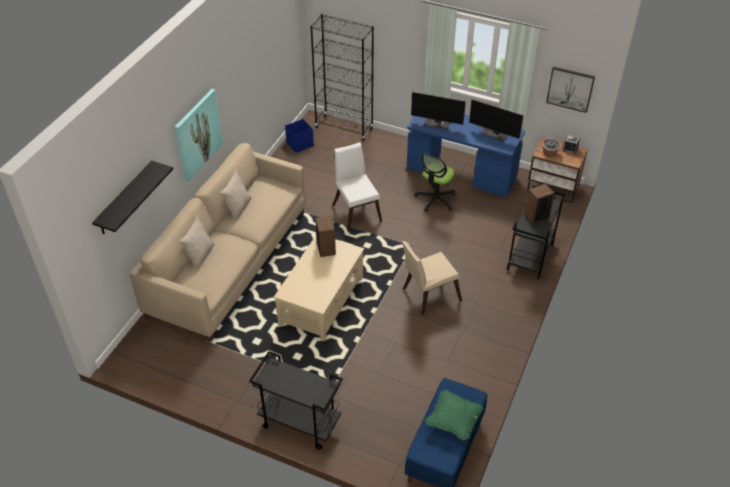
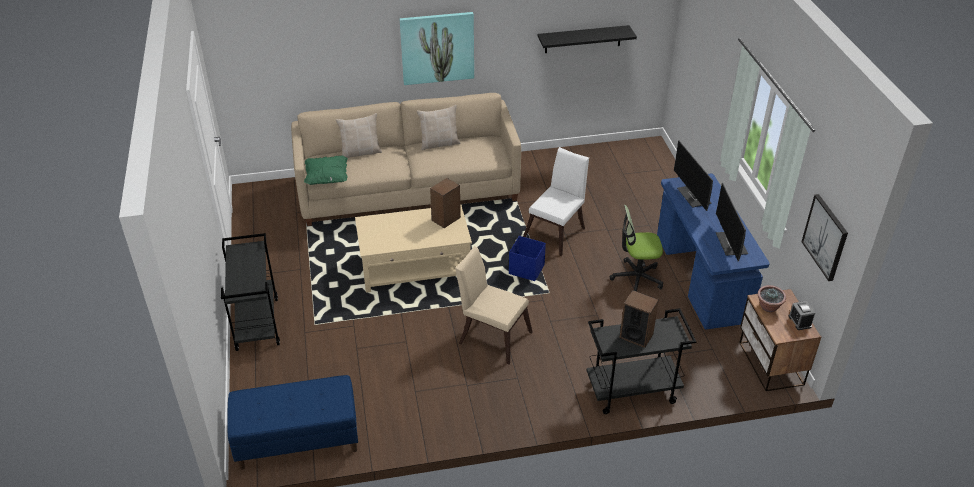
camera: 55 degrees right, 5 degrees down
black shelf [92,161,173,234] -> black shelf moved to [538,25,637,53]
blue storage box [285,119,314,153] -> blue storage box moved to [509,236,546,281]
black bookcase [310,14,374,141] -> none
green pillow [425,390,484,440] -> green pillow moved to [304,155,348,185]

